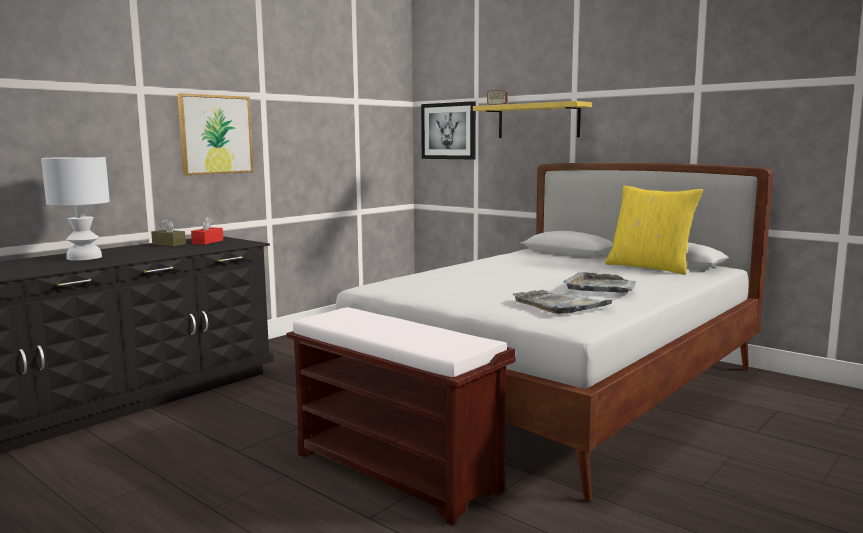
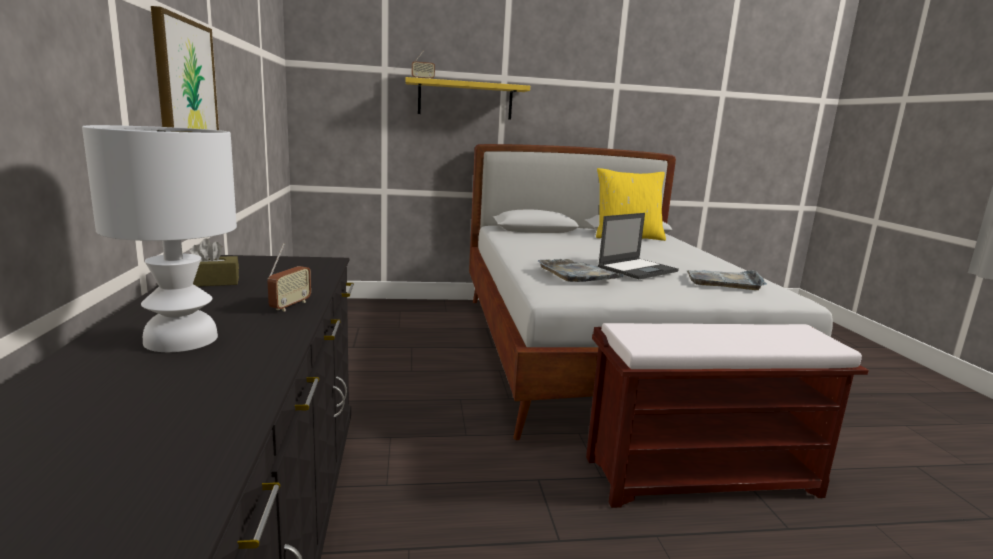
camera: 50 degrees left, 5 degrees up
red tissue box [191,217,223,245] -> none
picture [421,101,476,159] -> none
grey tray [563,272,636,293] -> grey tray moved to [538,259,624,282]
none -> radio [267,243,311,311]
none -> laptop [598,213,679,279]

